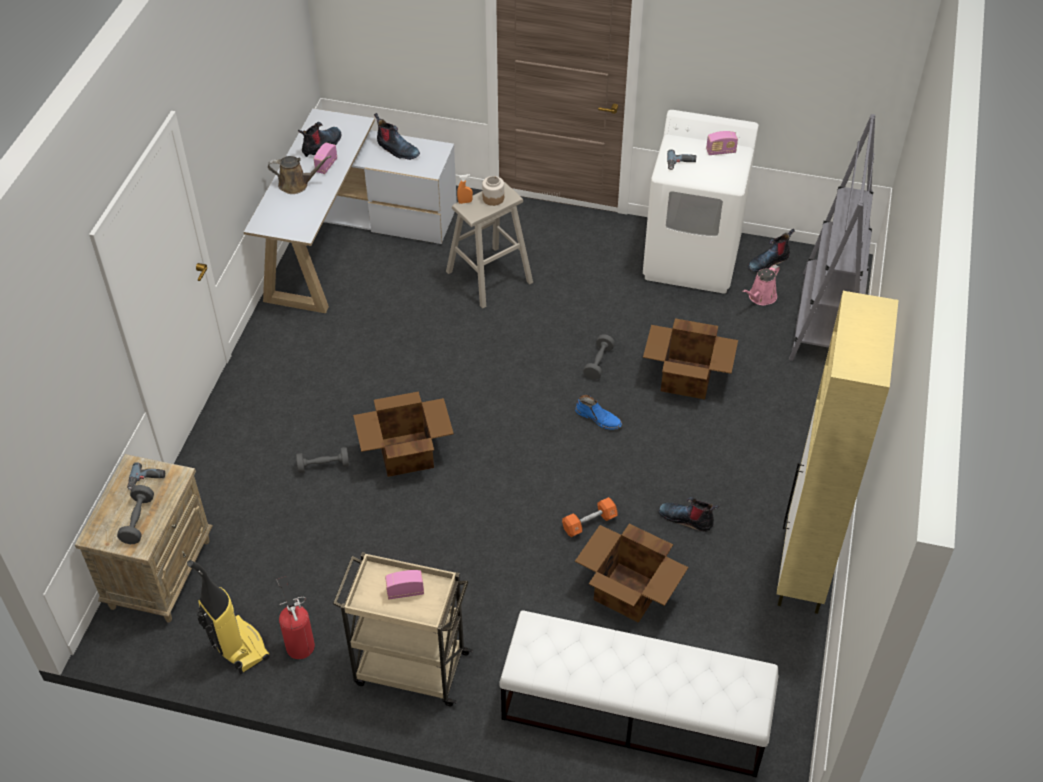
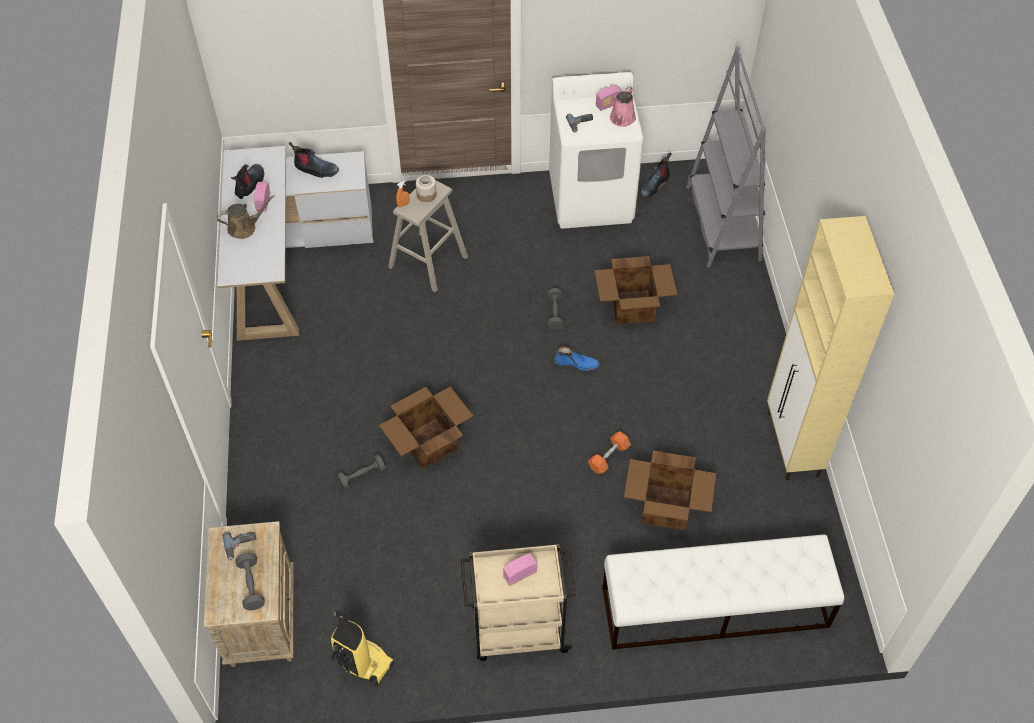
camera: 20 degrees left, 5 degrees up
fire extinguisher [276,576,315,659] -> none
boot [658,497,719,532] -> none
pink watering can [742,265,780,305] -> pink watering can moved to [610,86,636,127]

